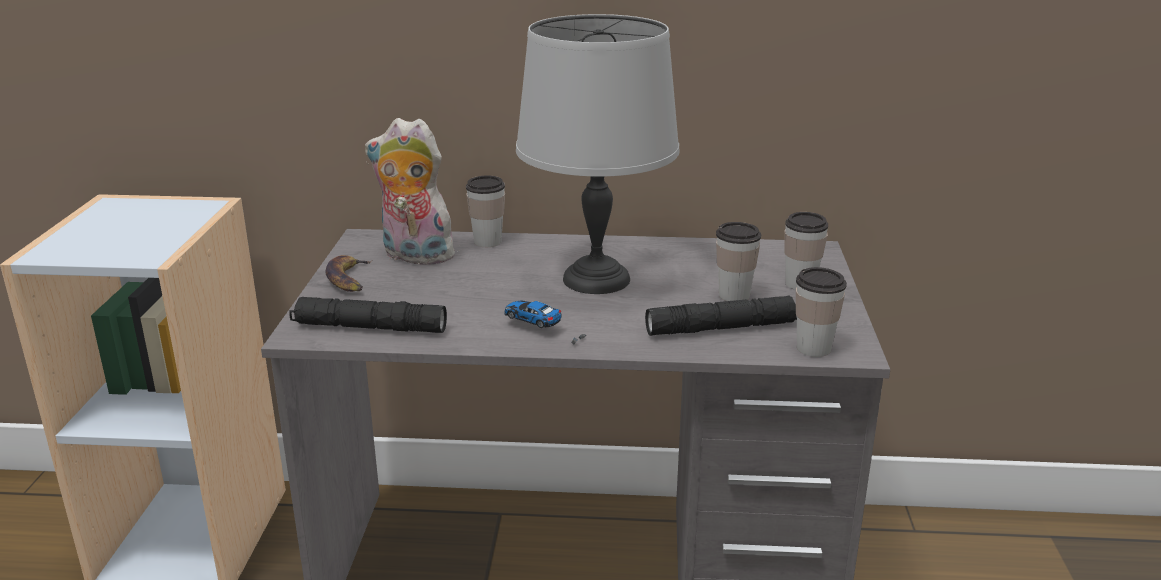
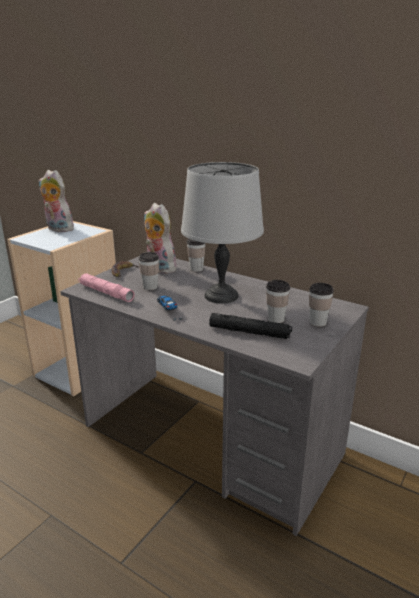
camera: 30 degrees right, 0 degrees up
black flashlight [289,297,447,333] -> pink flashlight [78,273,135,302]
cup [796,267,847,357] -> cup moved to [139,252,159,290]
none -> plush toy [39,170,75,232]

